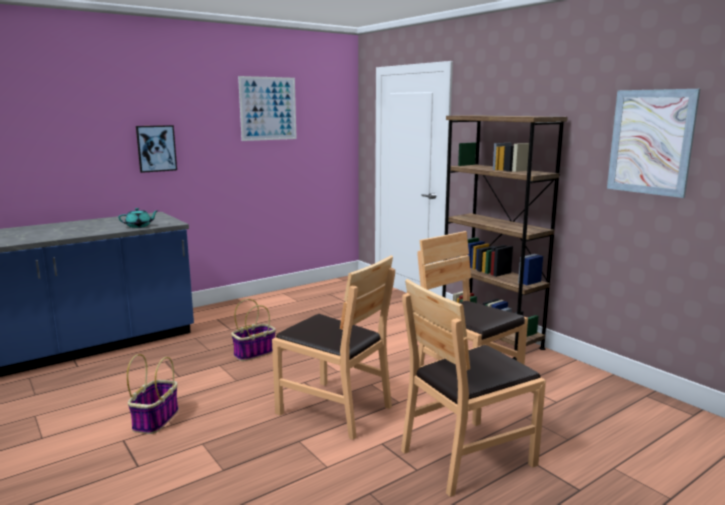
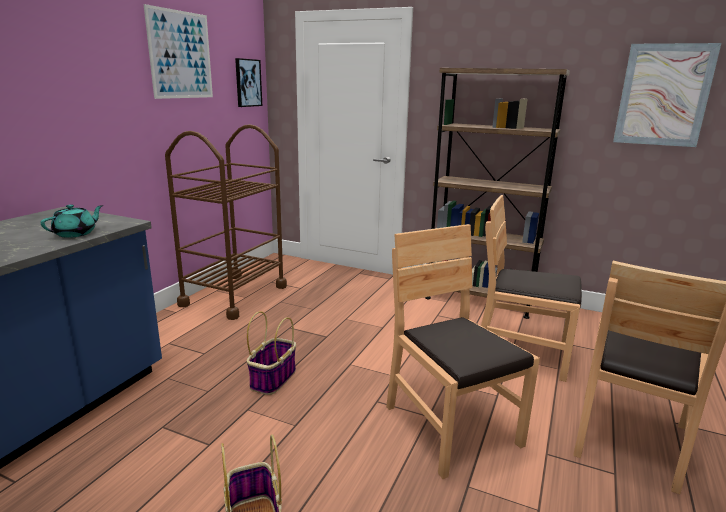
camera: 30 degrees left, 5 degrees up
picture [136,125,177,173] -> picture moved to [235,58,262,107]
brown chair [272,255,395,440] -> brown chair turned 120 degrees counterclockwise [386,224,540,479]
none -> brown cart [165,124,287,320]

